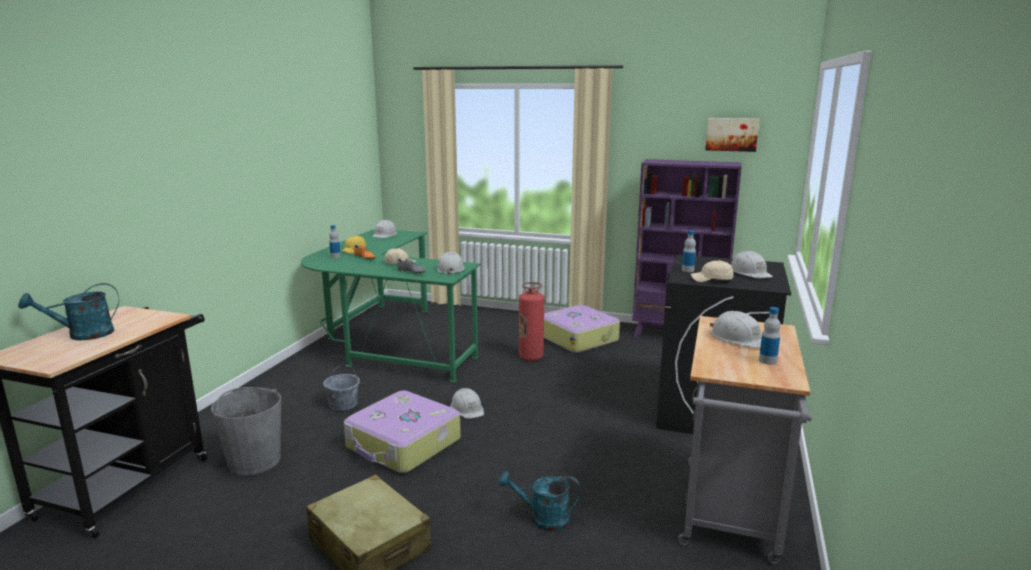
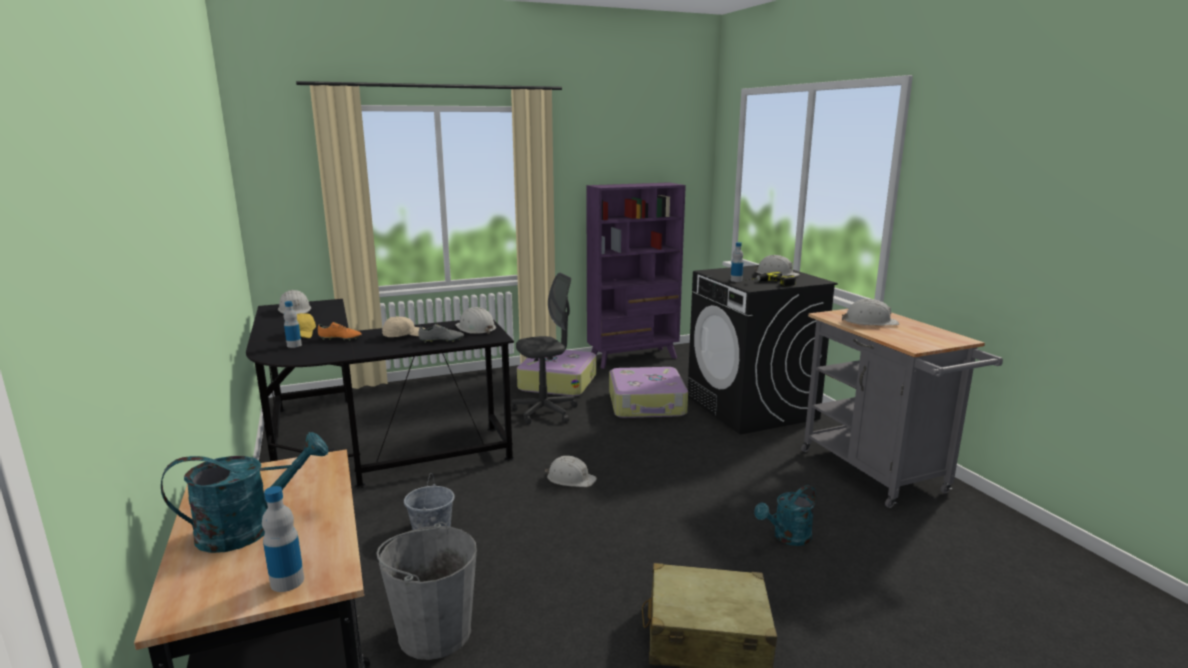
camera: 40 degrees left, 0 degrees up
turquoise watering can [18,283,119,340] -> turquoise watering can turned 135 degrees counterclockwise [161,432,329,553]
green desk [301,229,481,382] -> black desk [246,299,514,488]
suitcase [344,391,461,473] -> suitcase moved to [609,367,688,418]
fire extinguisher [519,282,544,361] -> grey office chair [511,273,578,425]
beige cap [691,260,733,282] -> power drill [746,272,796,287]
picture [705,118,759,152] -> none
bottle [759,307,781,365] -> bottle moved to [262,486,304,592]

